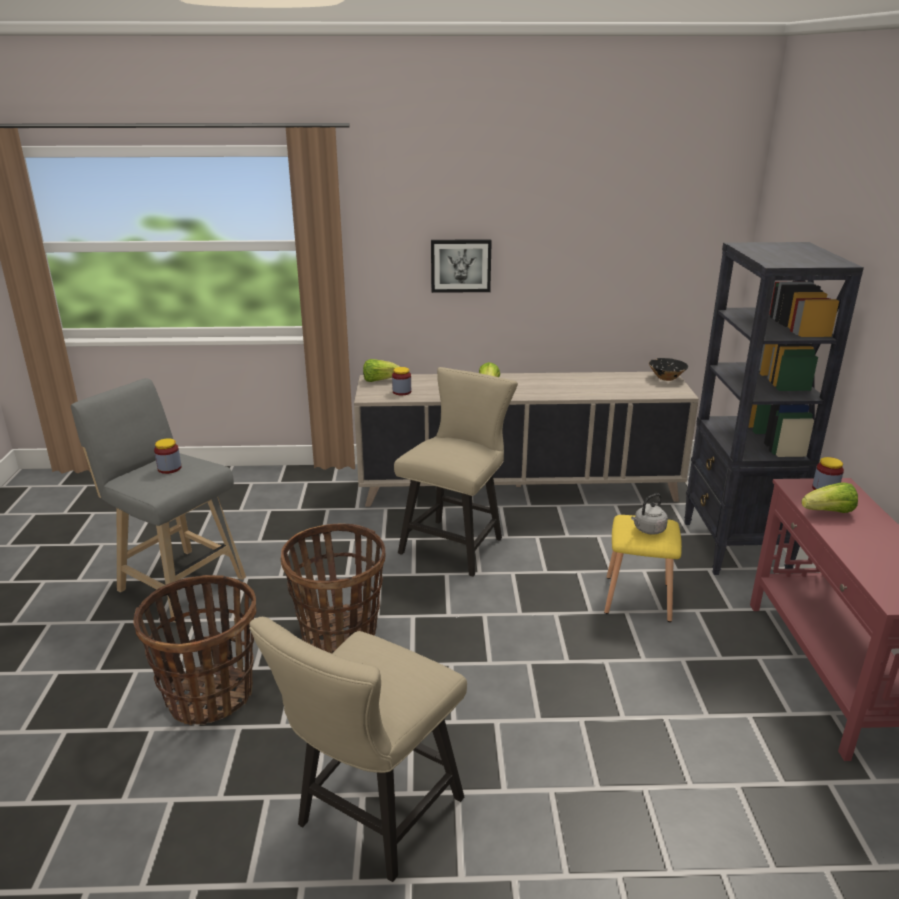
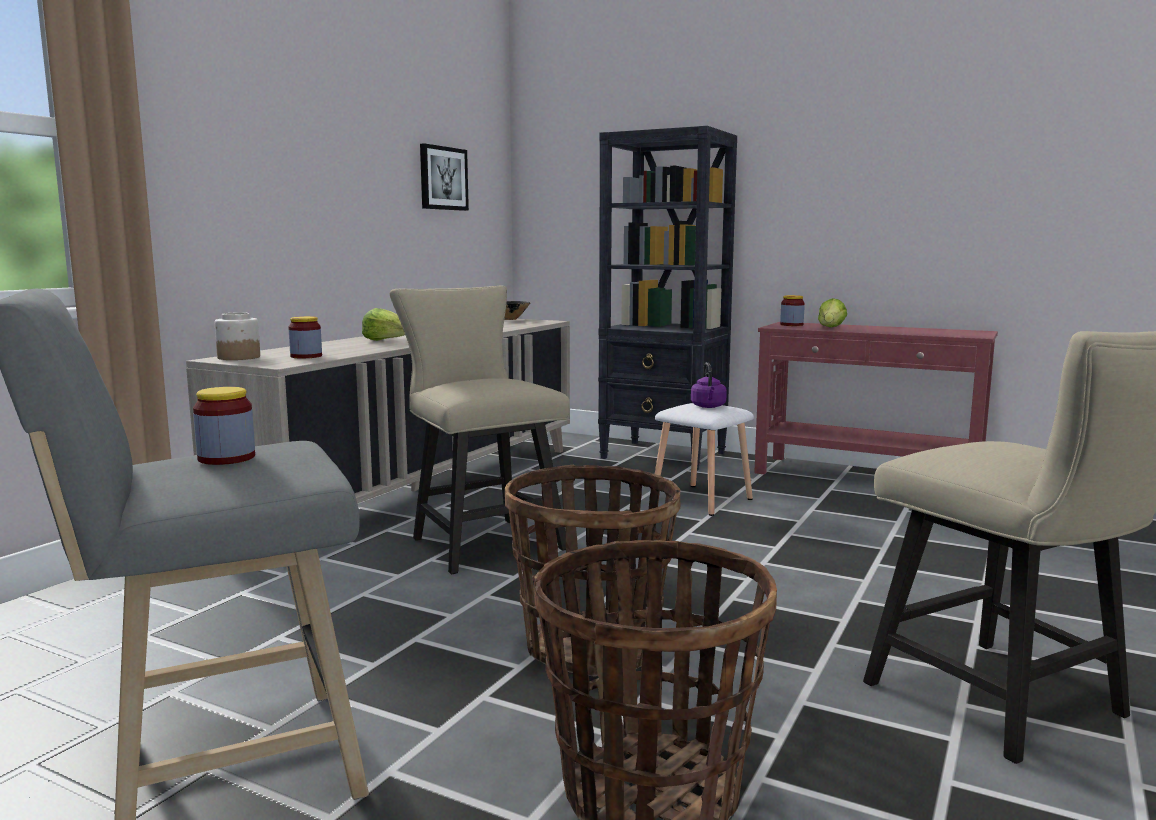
camera: 60 degrees left, 15 degrees down
lettuce [363,359,400,382] -> jar [215,312,260,360]
picture [431,239,492,293] -> picture moved to [420,143,469,211]
yellow stool [604,515,682,622] -> white stool [655,403,754,516]
grey kettle [631,493,668,535] -> purple kettle [691,362,727,408]

